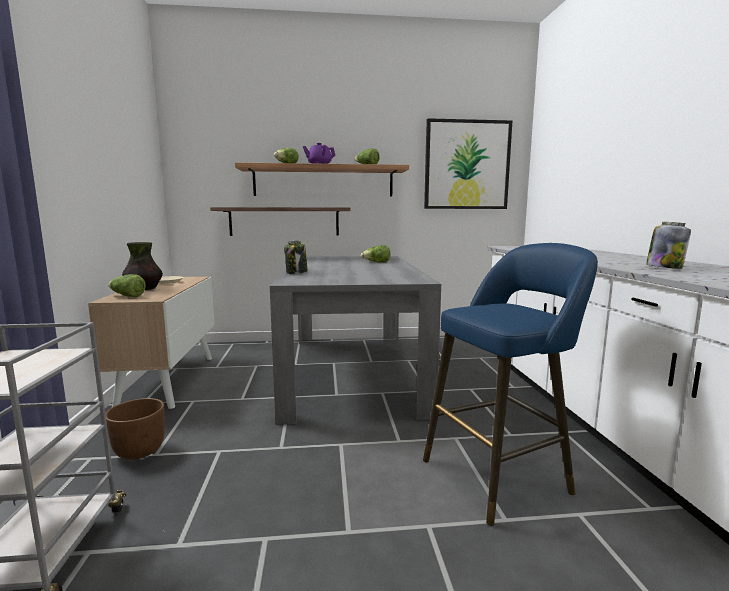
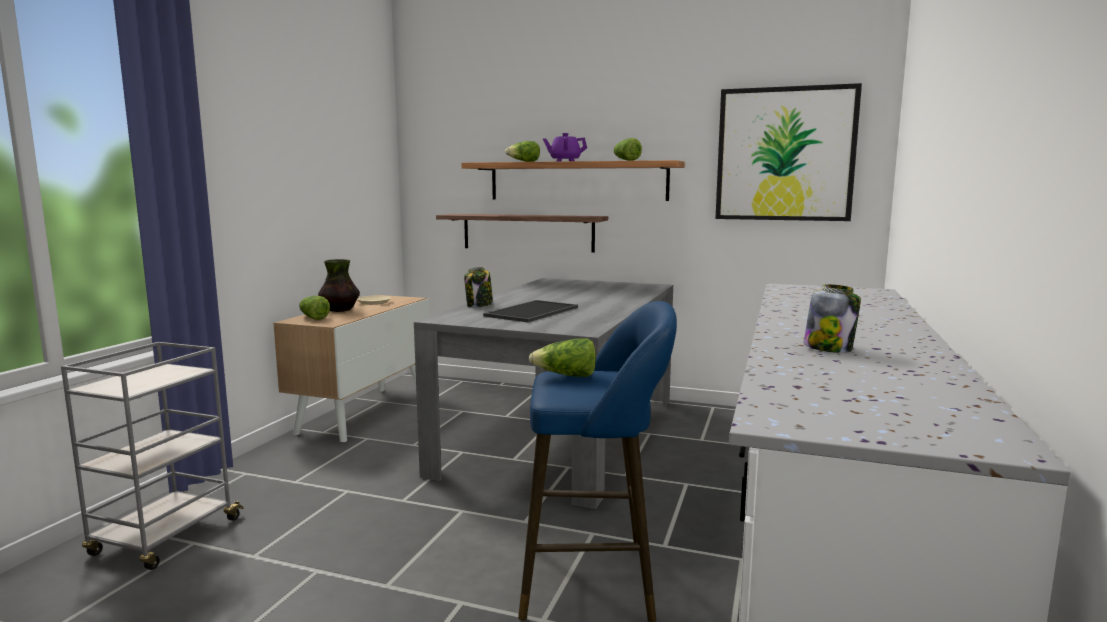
camera: 25 degrees right, 0 degrees up
brown planter [105,398,165,460] -> none
lettuce [361,245,390,263] -> lettuce moved to [529,339,596,377]
none -> tray [483,300,578,322]

